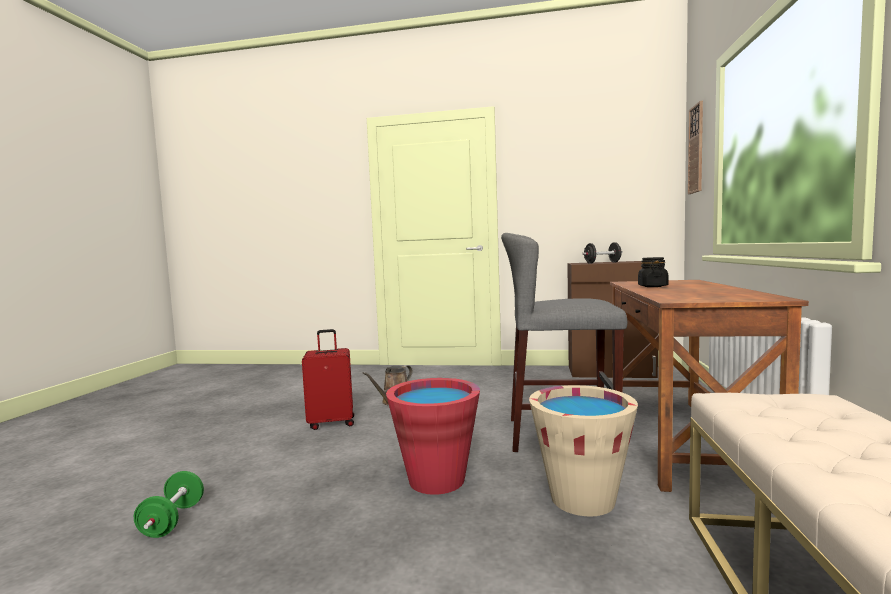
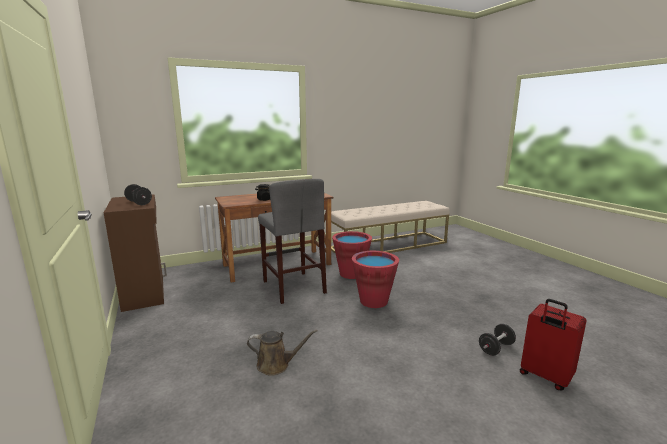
camera: 125 degrees left, 10 degrees up
green dumbbell [134,471,204,538] -> black dumbbell [479,324,516,356]
red suitcase [302,329,354,430] -> red suitcase moved to [520,299,587,390]
beige bucket [529,385,638,517] -> red bucket [332,231,372,279]
wall clock [688,101,703,194] -> none

